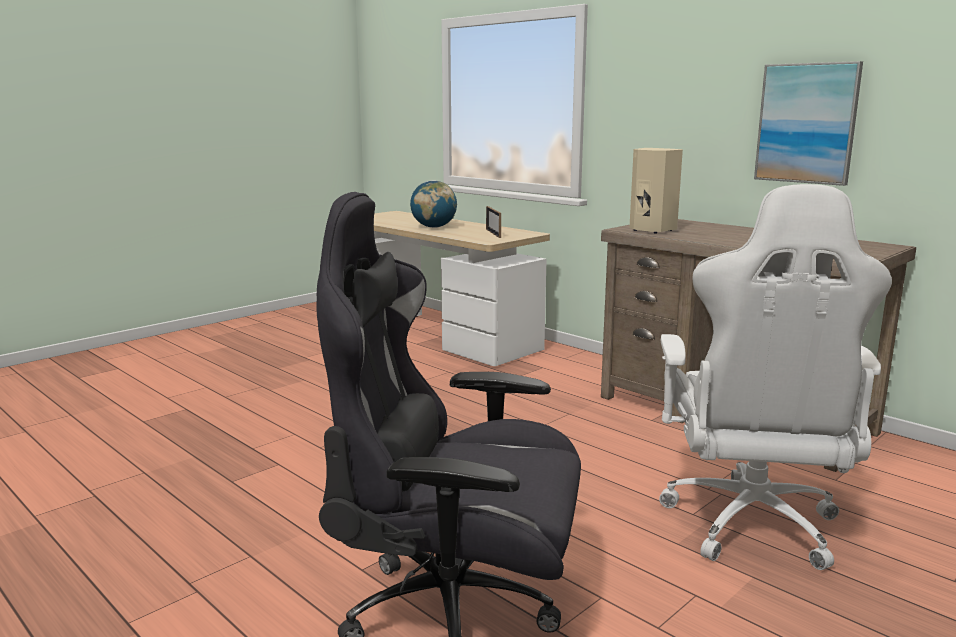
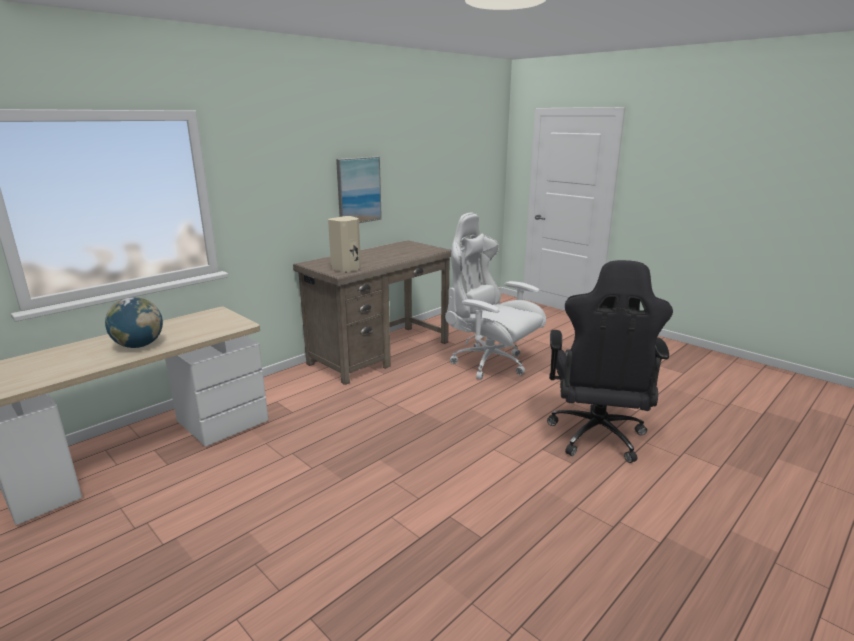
camera: 90 degrees left, 5 degrees up
picture frame [486,206,501,238] -> none
white office chair [659,184,892,570] -> white office chair turned 150 degrees counterclockwise [445,212,546,380]

